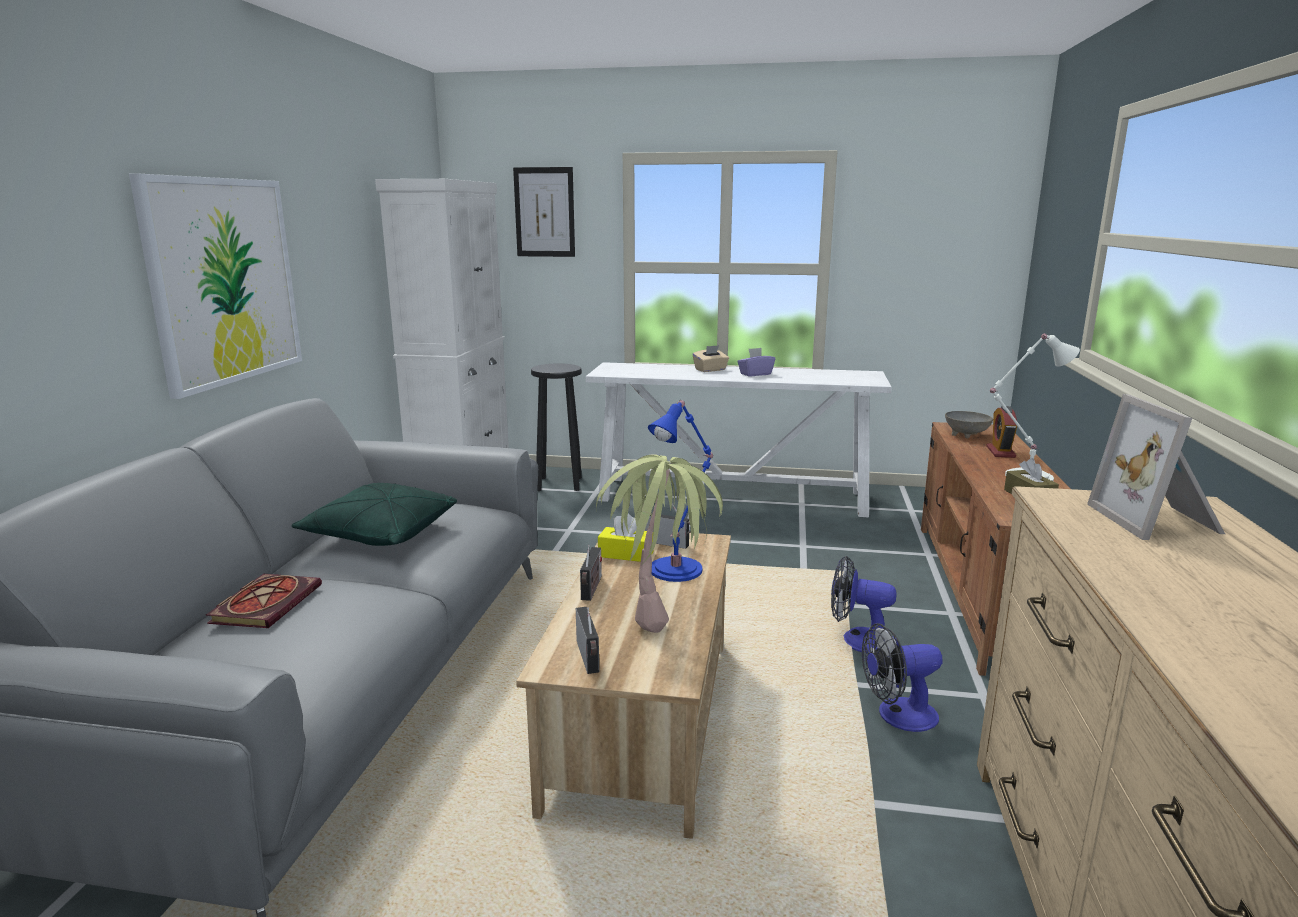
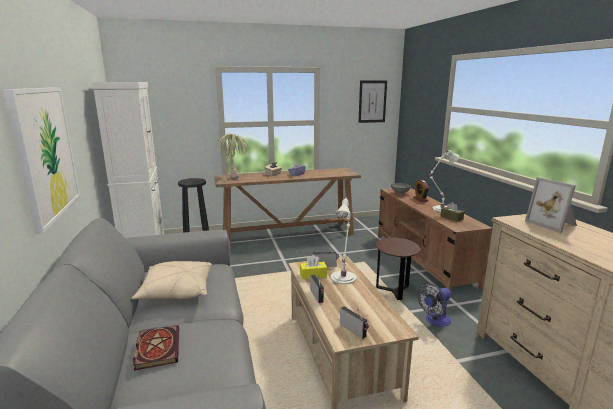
camera: 25 degrees left, 0 degrees up
green pillow [292,483,457,546] -> beige pillow [132,261,212,299]
picture [513,167,575,257] -> picture moved to [358,80,387,123]
white console table [586,362,892,517] -> brown console table [214,168,361,248]
potted plant [596,454,723,633] -> potted plant moved to [216,134,249,179]
blue table lamp [648,400,713,582] -> white table lamp [331,197,356,284]
fan [831,556,897,653] -> brown side table [376,237,421,300]

